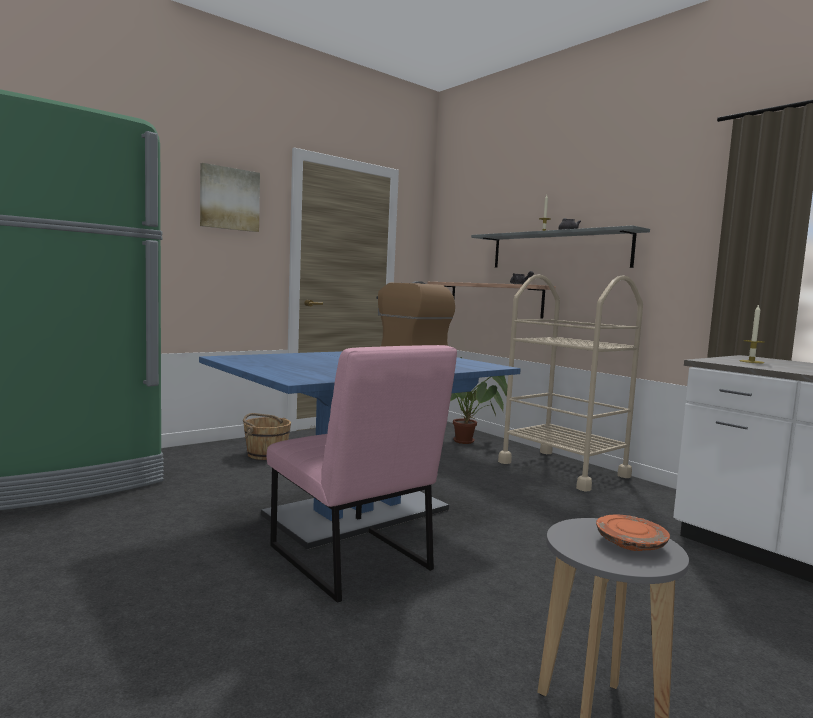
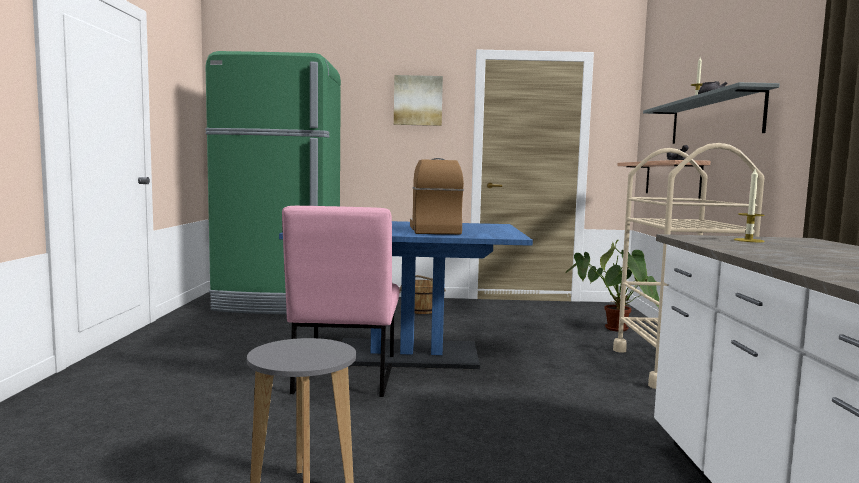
camera: 40 degrees right, 0 degrees up
orange plate [596,515,670,551] -> none

